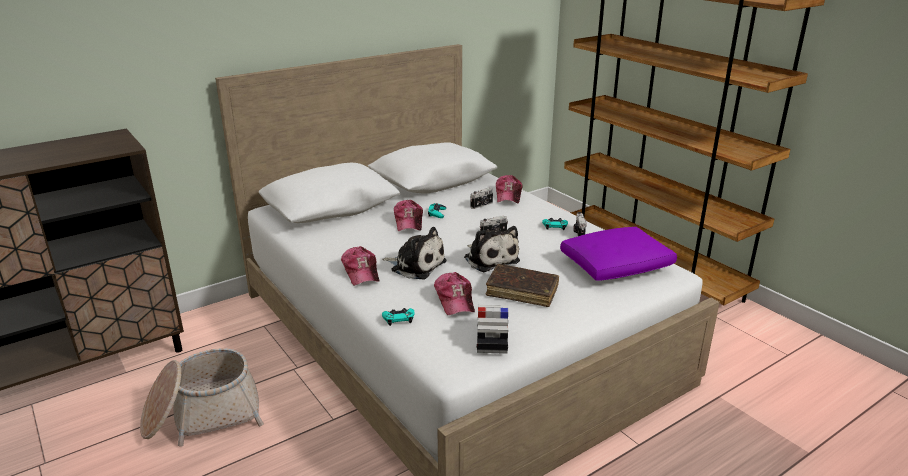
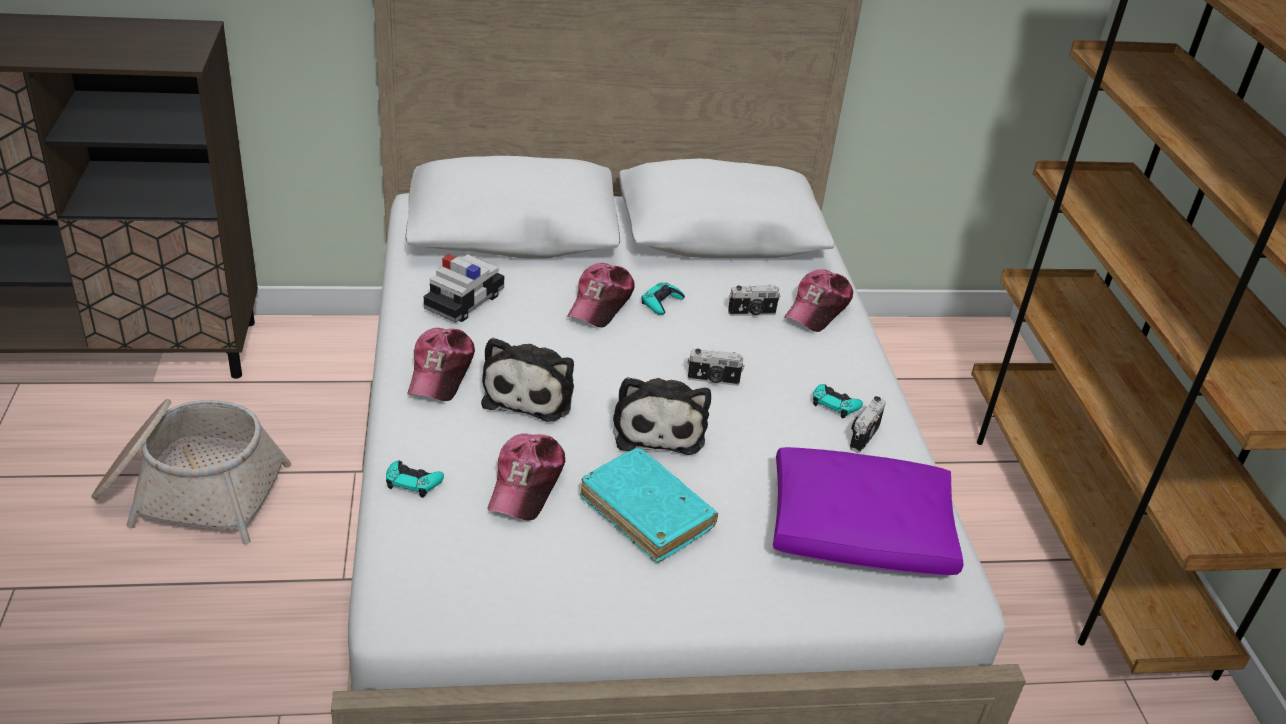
camera: 25 degrees right, 10 degrees up
plush toy [382,227,446,279] -> plush toy turned 45 degrees clockwise [481,337,574,422]
toy car [476,305,508,354] -> toy car moved to [424,254,504,323]
brown book [486,264,559,307] -> turquoise book [580,448,718,563]

